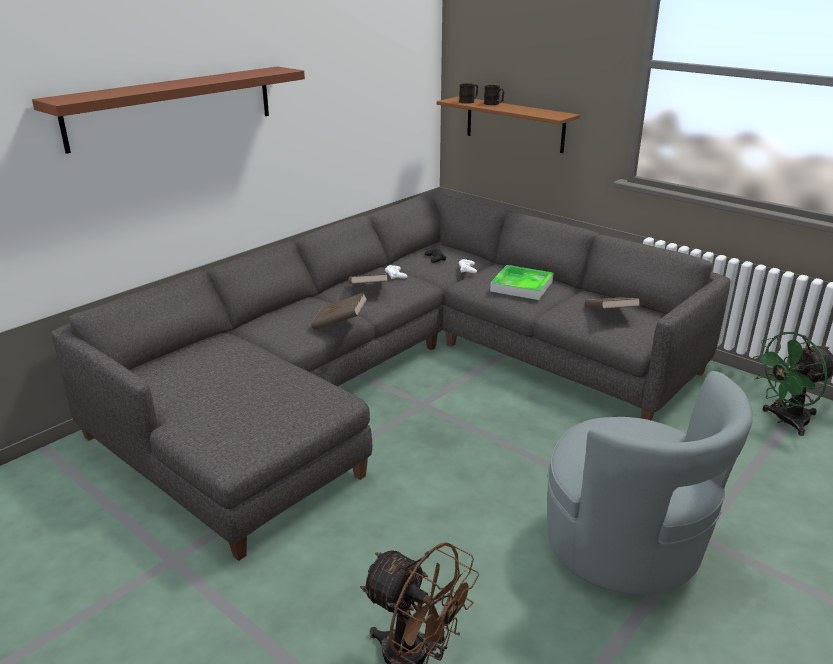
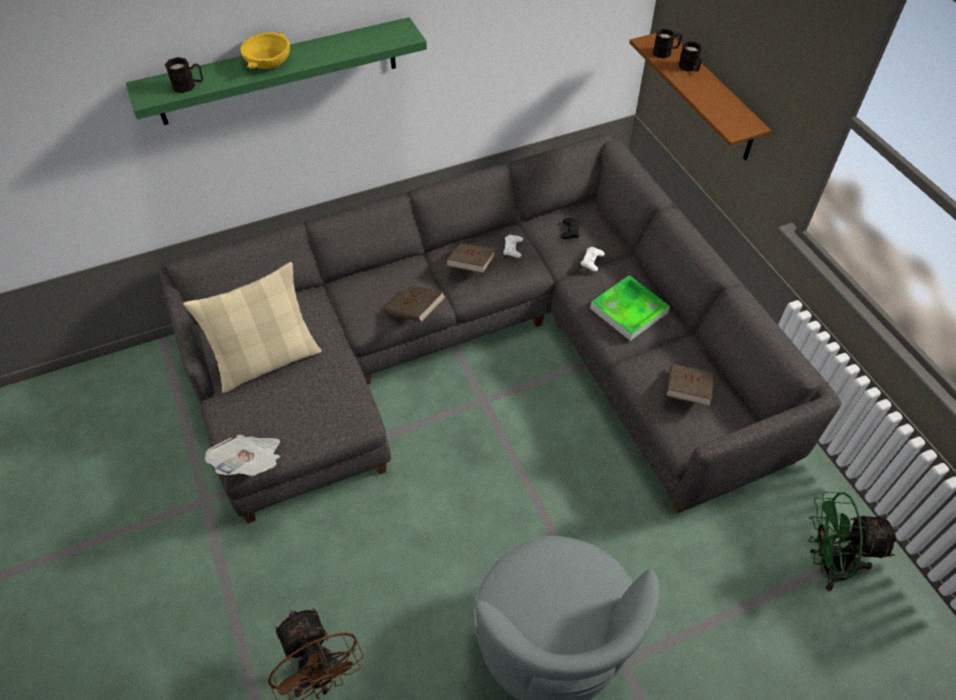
camera: 25 degrees right, 25 degrees up
brown shelf [32,67,305,154] -> green shelf [126,17,427,125]
none -> black mug [165,57,203,93]
none -> beige pillow [183,262,322,393]
none -> newspaper [205,435,280,476]
none -> yellow bowl [240,32,290,69]

